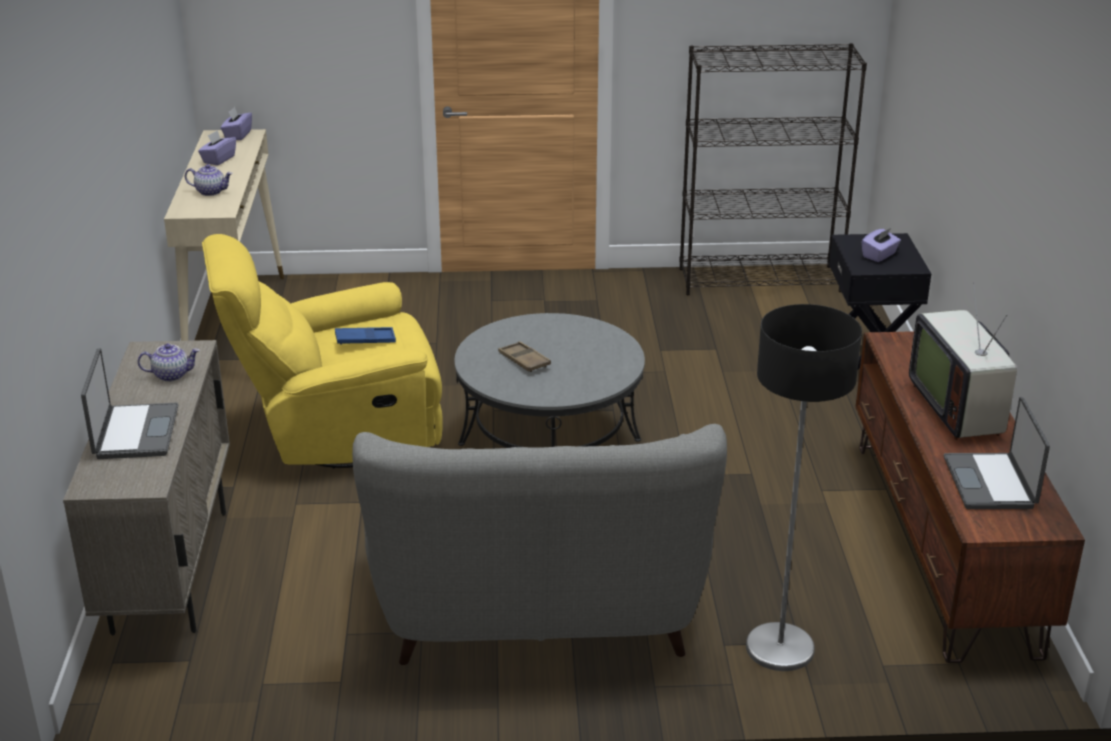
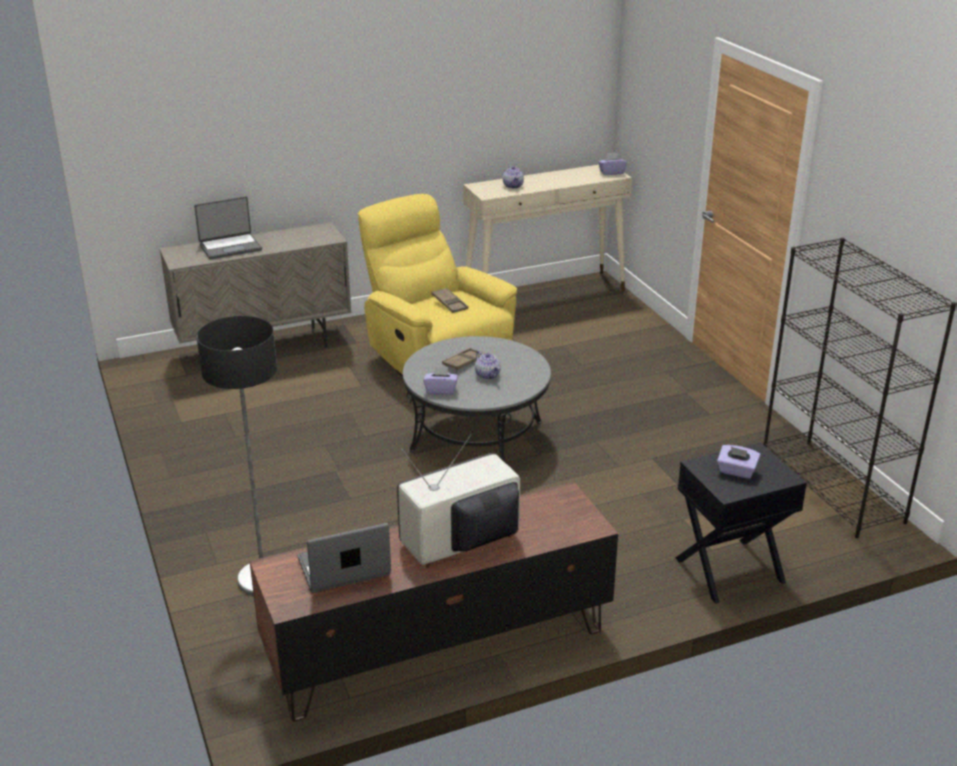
camera: 70 degrees right, 0 degrees up
teapot [138,343,200,382] -> teapot moved to [475,351,501,380]
purple tissue box [198,130,236,166] -> purple tissue box moved to [423,366,458,395]
blue tray [335,327,396,345] -> brown tray [431,288,468,313]
grey sofa [352,424,727,665] -> none

